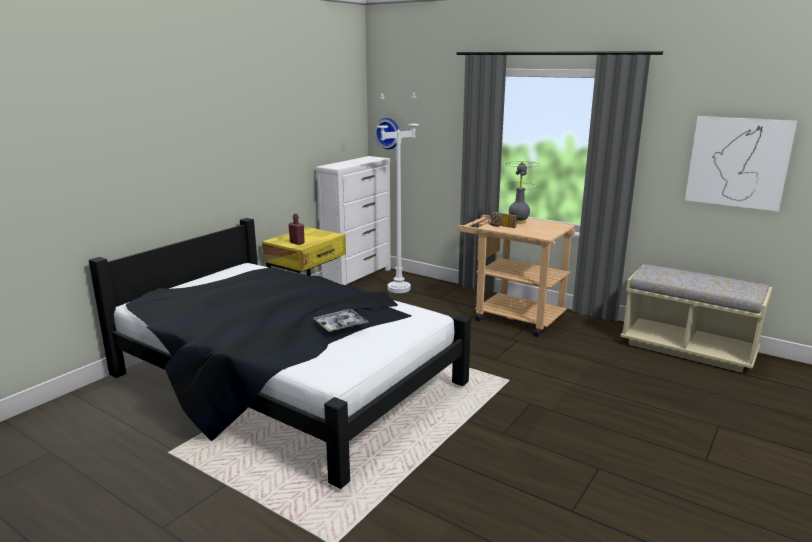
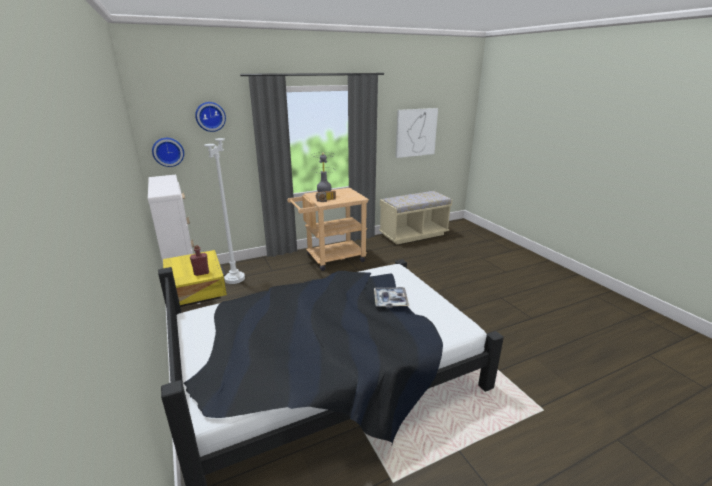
camera: 60 degrees left, 5 degrees up
none -> wall clock [195,102,226,132]

